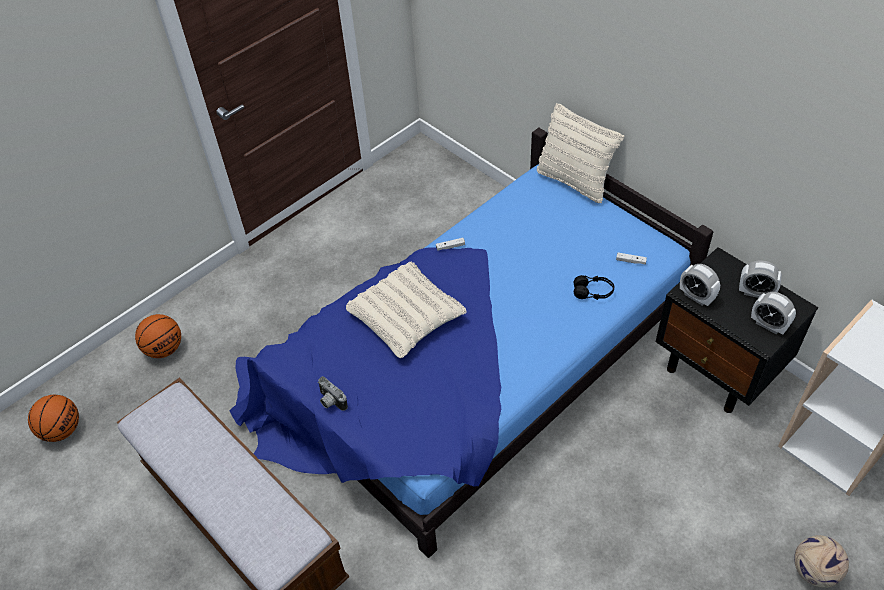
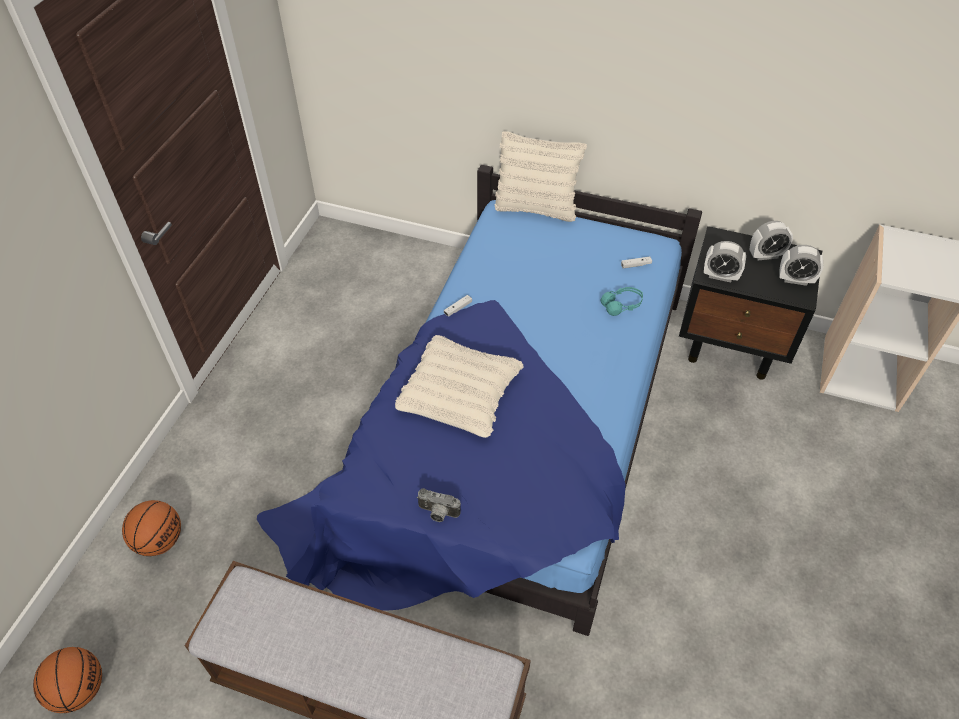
camera: 30 degrees left, 0 degrees up
black headphones [573,275,615,300] -> turquoise headphones [601,287,643,316]
football [794,535,849,588] -> none

